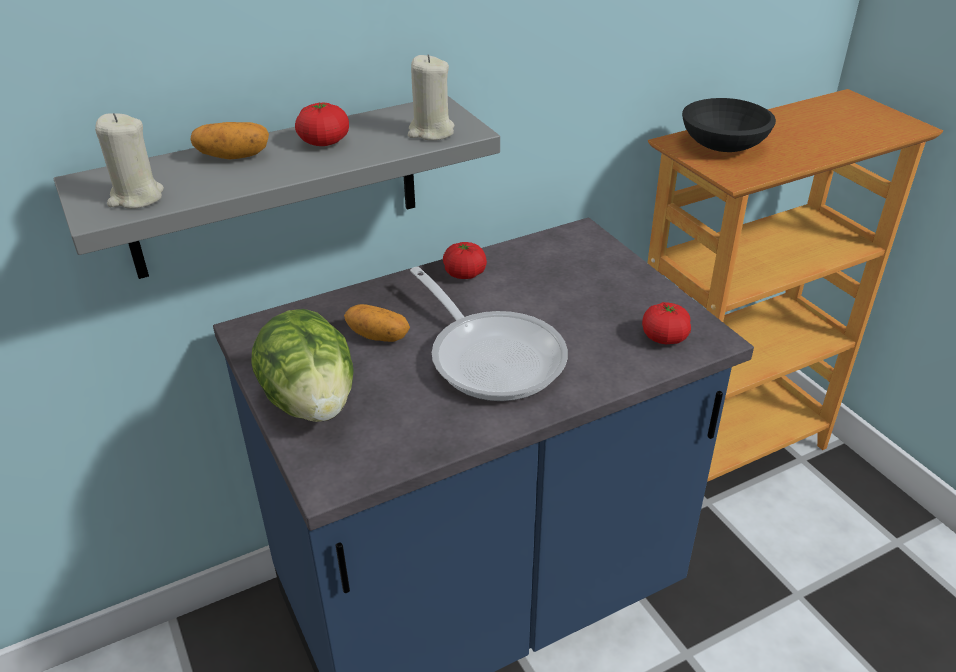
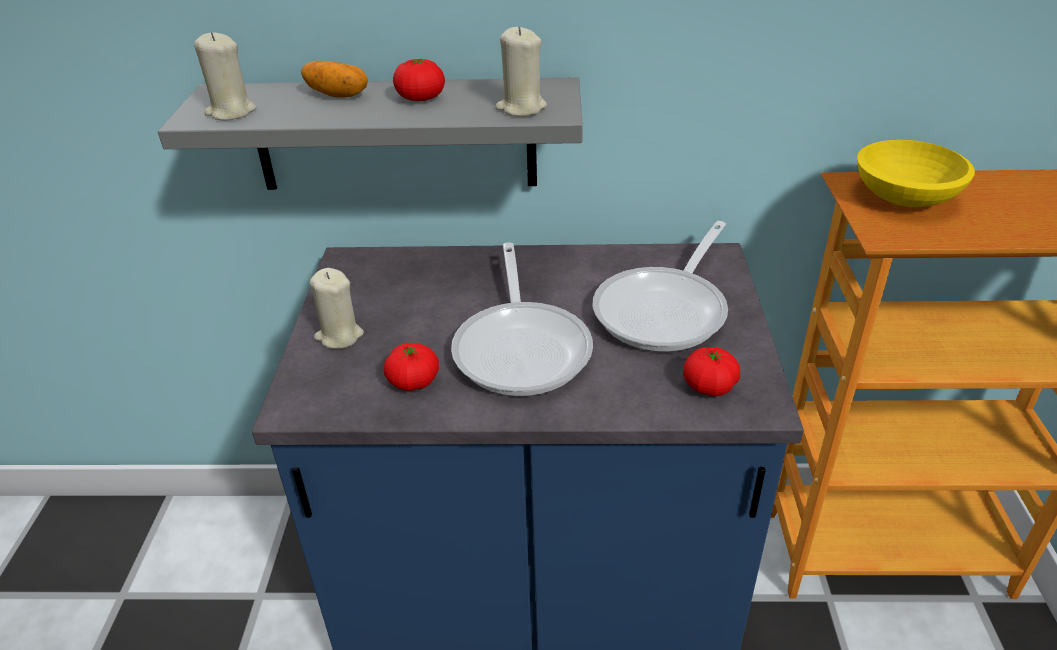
camera: 30 degrees right, 0 degrees up
lettuce [251,309,354,422] -> beige candle [310,268,364,349]
potato [344,304,410,342] -> none
tomato [443,242,487,279] -> tomato moved to [384,343,439,391]
black bowl [682,98,776,152] -> yellow bowl [857,140,975,207]
none -> frying pan [593,221,728,352]

